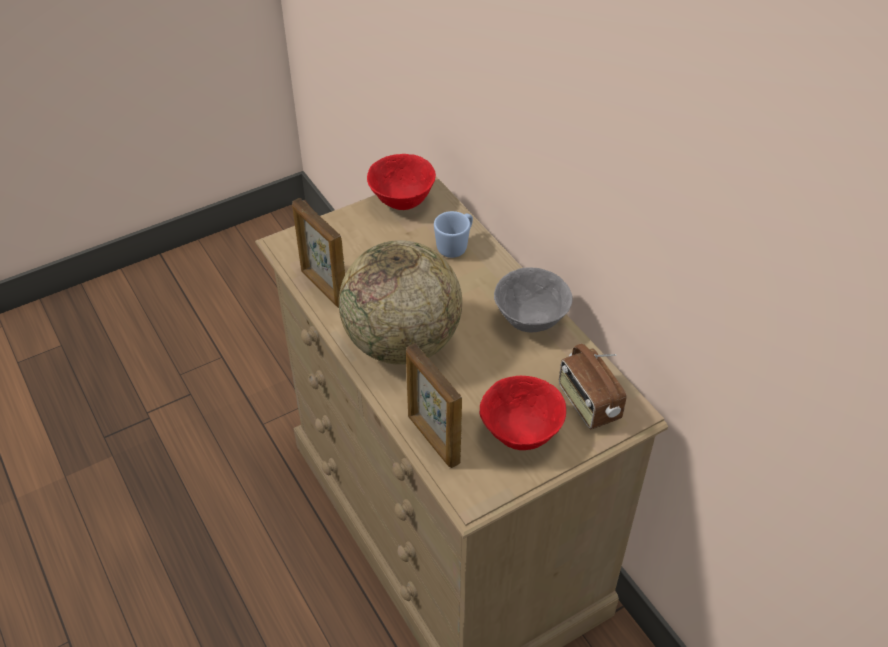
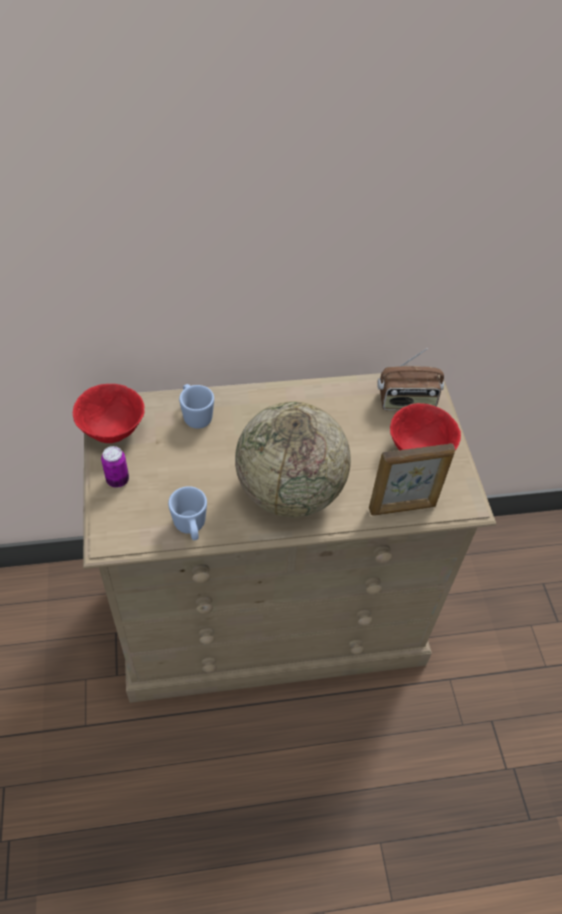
camera: 70 degrees left, 5 degrees up
picture frame [292,198,345,308] -> blue mug [168,486,207,540]
grey bowl [494,267,573,332] -> none
none -> can [101,446,129,488]

